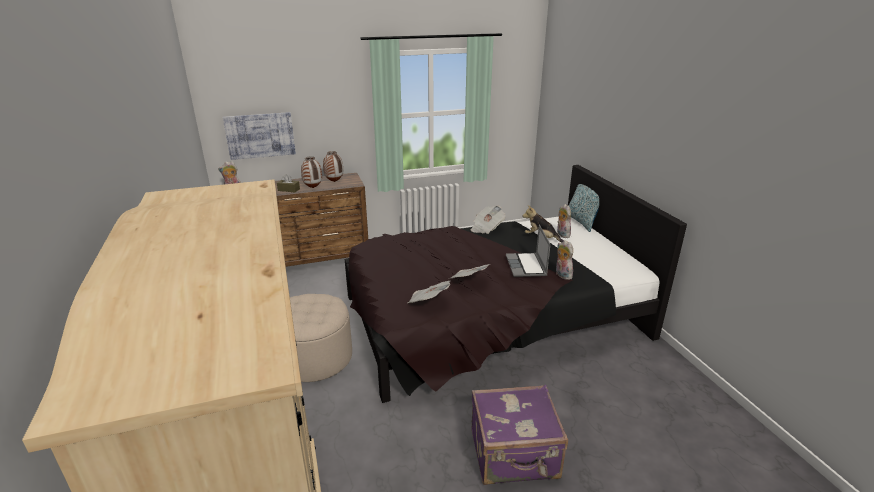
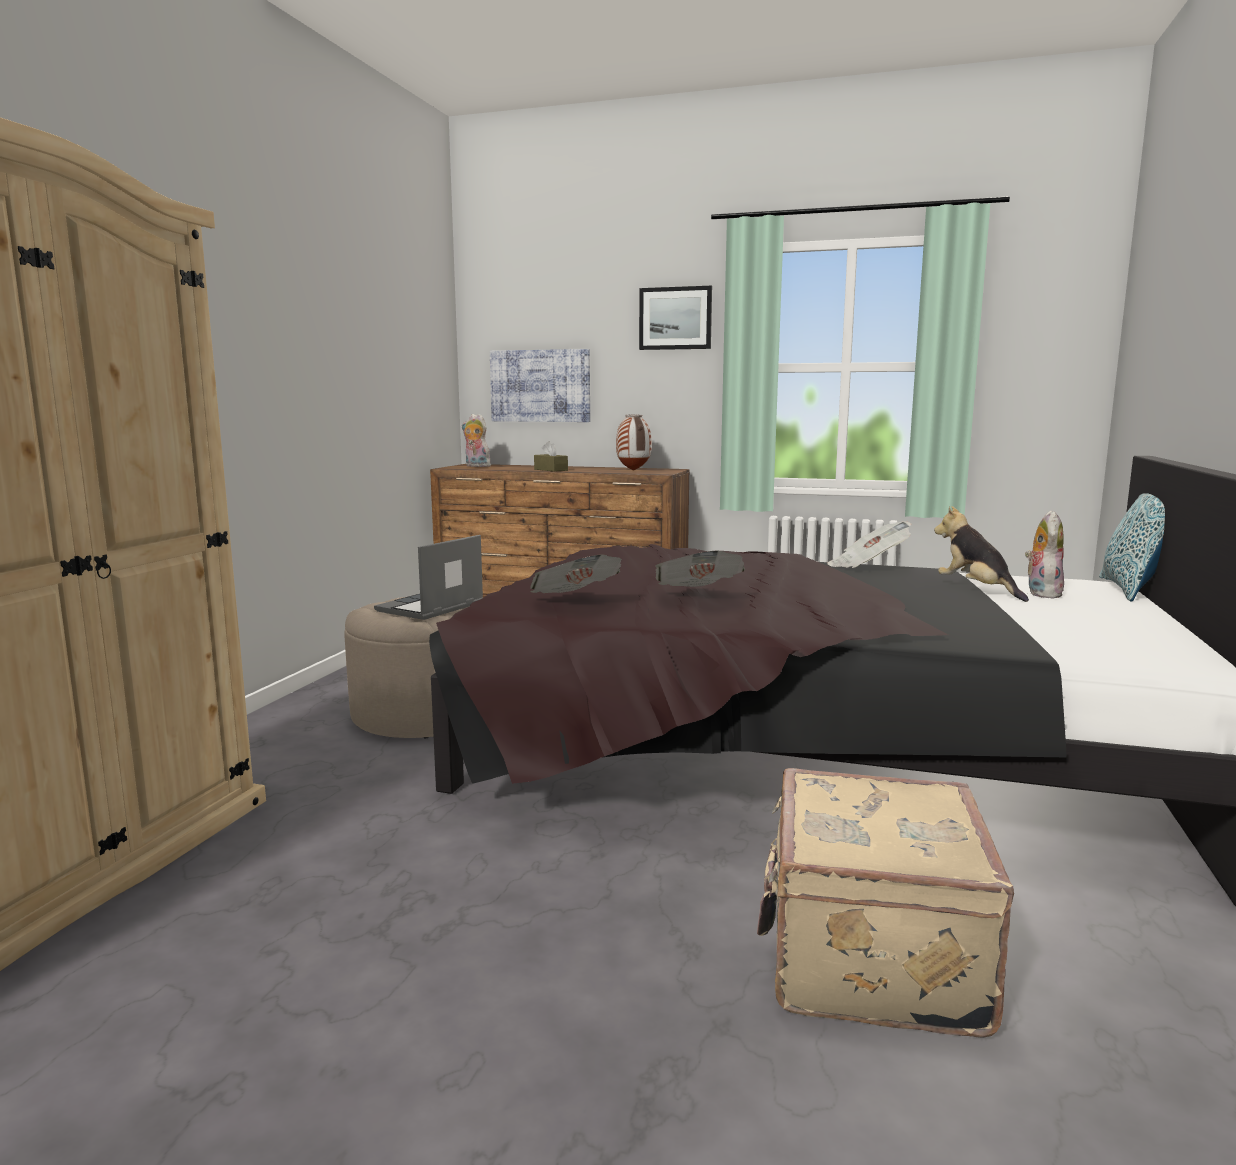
camera: 35 degrees right, 15 degrees down
vase [301,157,322,188] -> none
purple suitcase [472,385,568,485] -> none
laptop [506,225,551,277] -> laptop moved to [374,535,483,620]
plush toy [556,240,573,280] -> none
none -> picture [639,286,712,350]
none -> beige suitcase [757,768,1014,1038]

